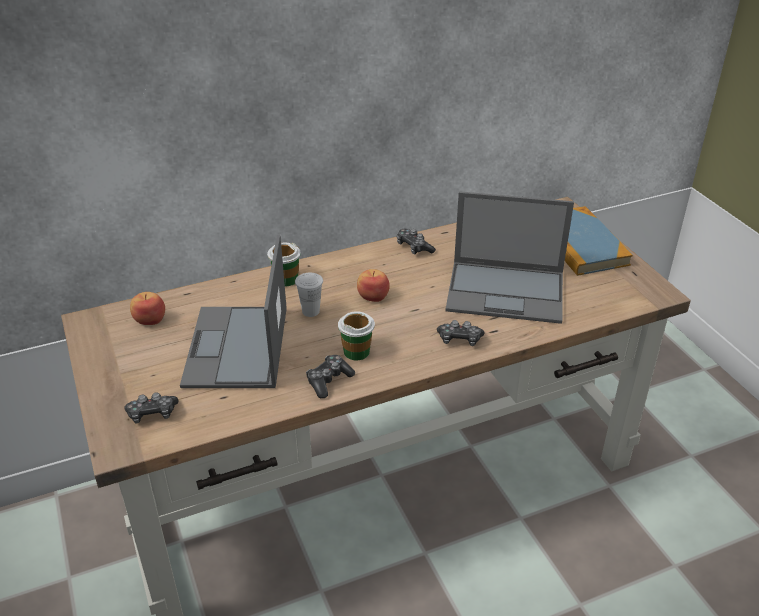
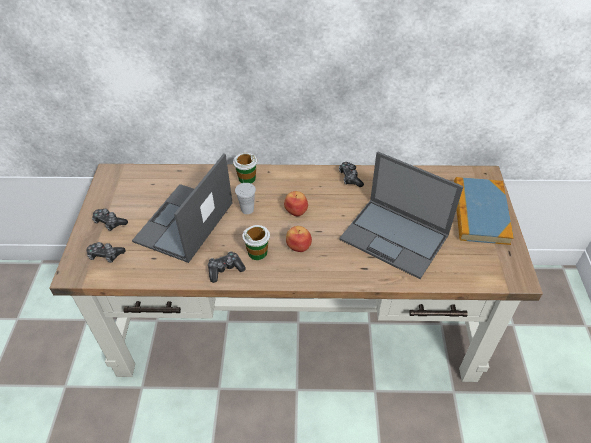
camera: 25 degrees right, 10 degrees up
apple [130,292,165,325] -> apple moved to [286,226,312,252]
game controller [437,320,485,346] -> game controller moved to [92,209,128,231]

